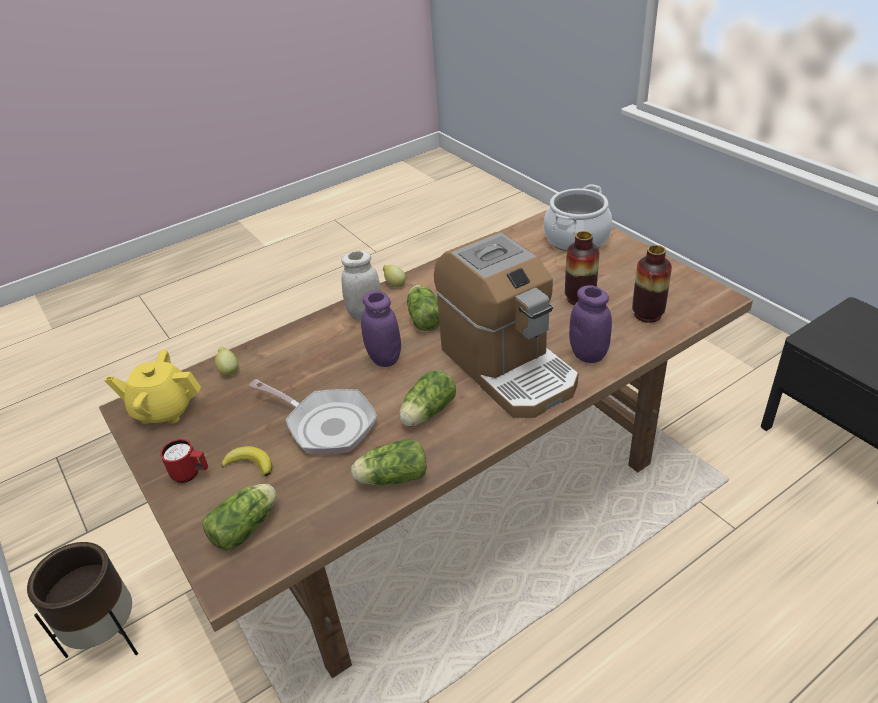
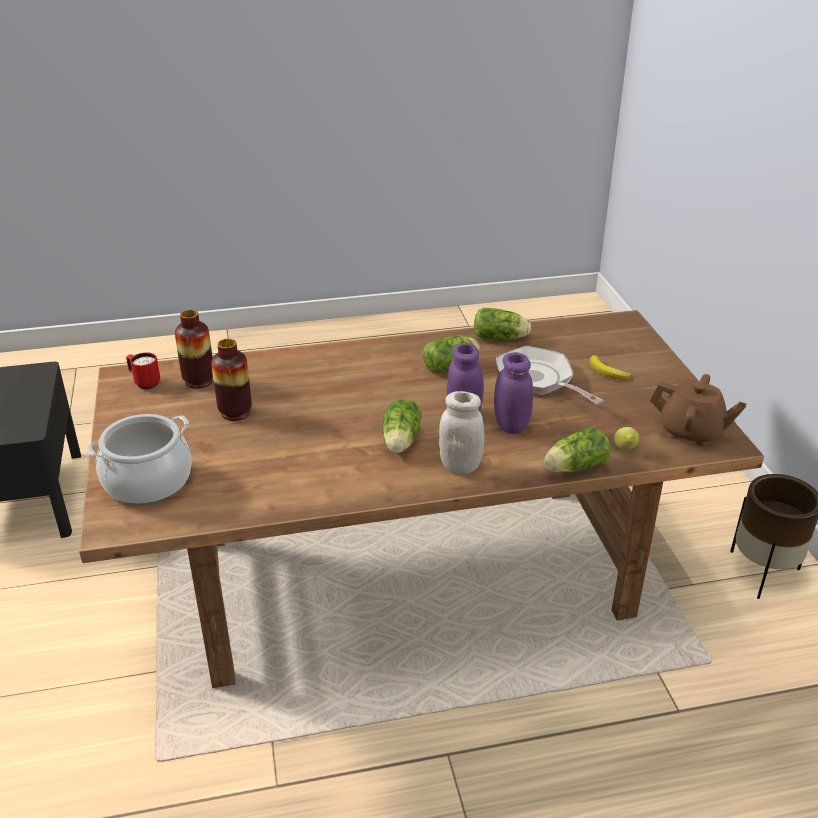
camera: 160 degrees left, 5 degrees down
yellow teapot [104,350,201,424] -> brown teapot [650,374,747,446]
red mug [160,439,208,483] -> red mug moved to [126,352,160,389]
lettuce [202,484,277,551] -> lettuce moved to [544,428,611,472]
lemon [383,265,406,287] -> none
coffee machine [434,232,579,418] -> none
purple jar [569,285,612,363] -> purple jar moved to [494,352,533,434]

